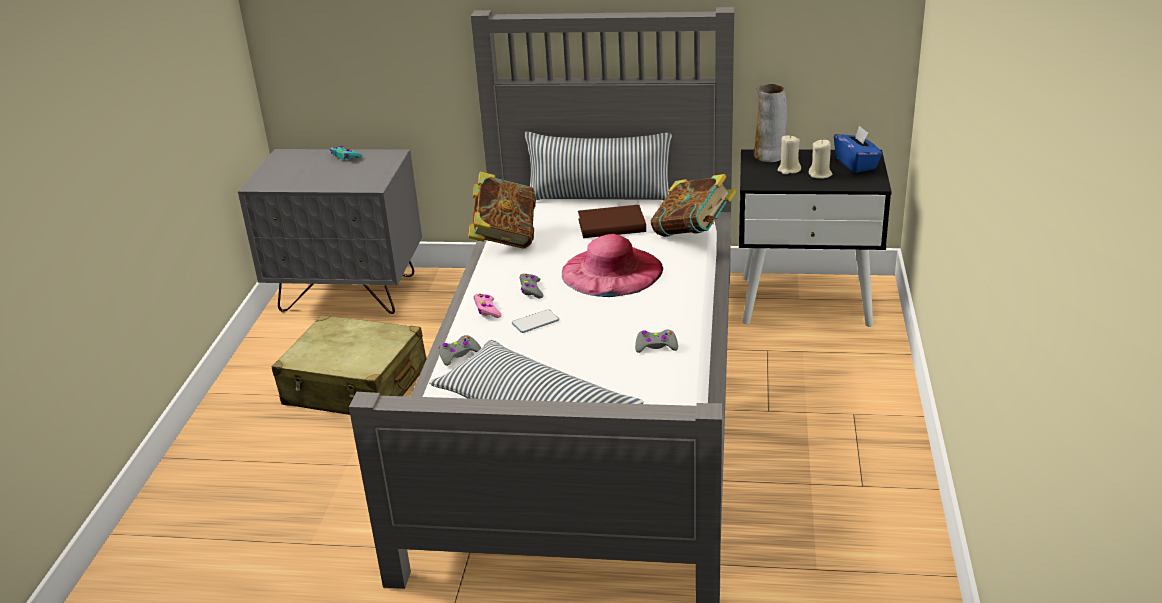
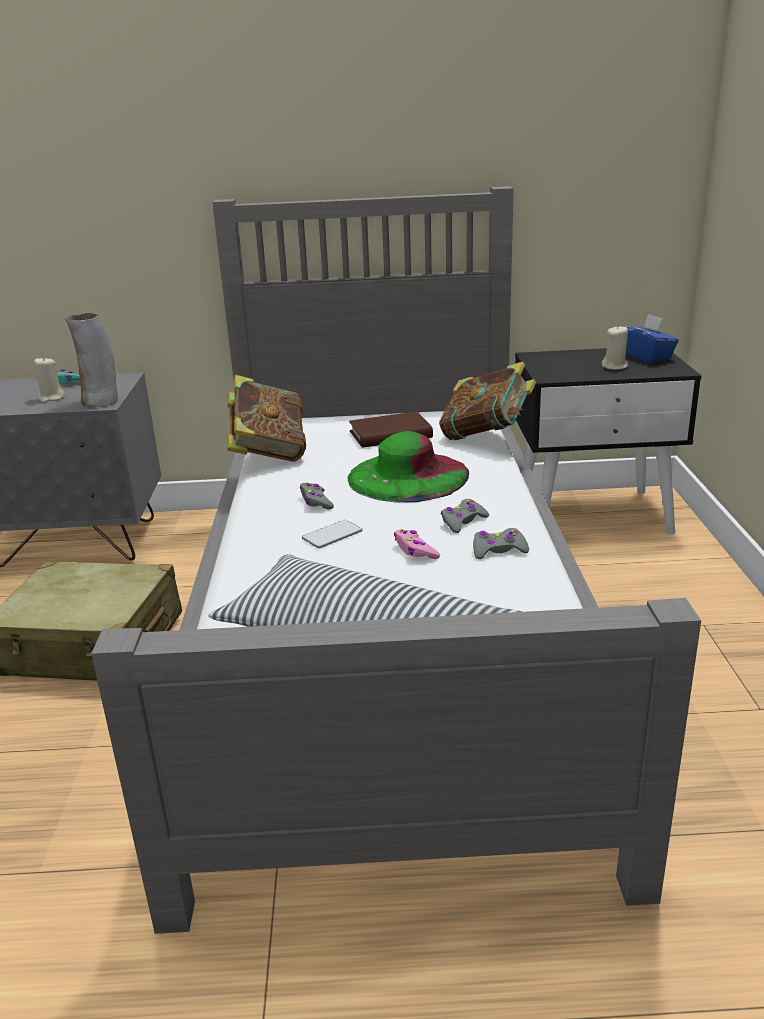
camera: 10 degrees left, 5 degrees down
grey game controller [439,335,481,366] -> grey game controller moved to [441,499,489,533]
pink game controller [474,294,502,318] -> pink game controller moved to [394,529,440,559]
pillow [524,132,672,200] -> none
pink hat [562,234,663,297] -> green hat [348,431,469,503]
vase [753,84,787,162] -> vase moved to [65,313,118,407]
beige candle [778,135,801,175] -> beige candle moved to [34,357,65,402]

